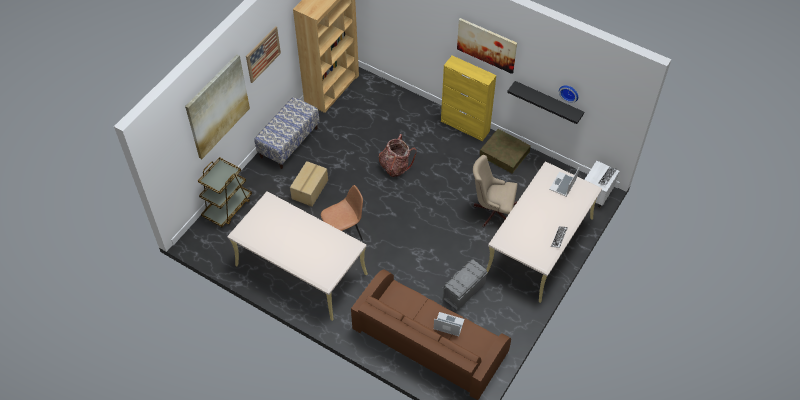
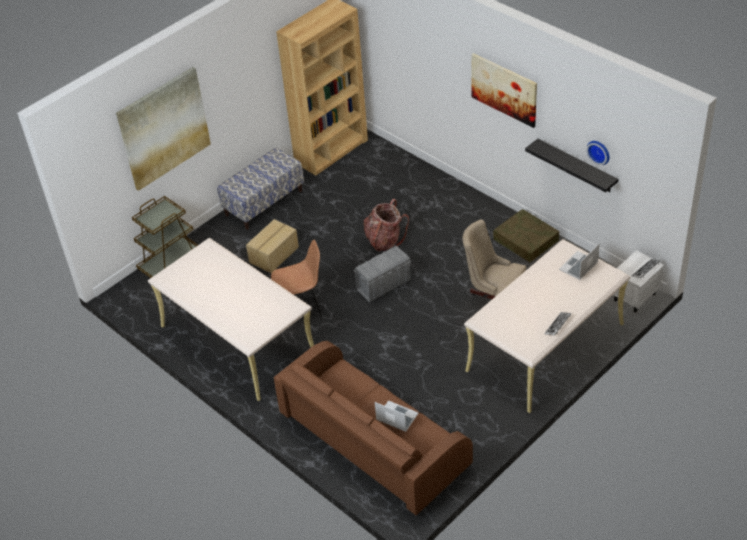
camera: 15 degrees right, 10 degrees down
picture [246,26,281,83] -> none
yellow cabinet [441,56,496,141] -> none
grey storage box [443,259,488,310] -> grey storage box moved to [354,246,411,302]

